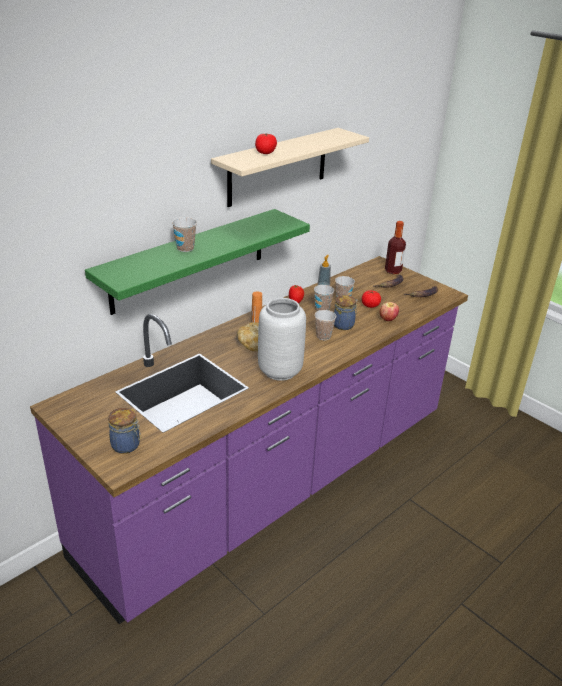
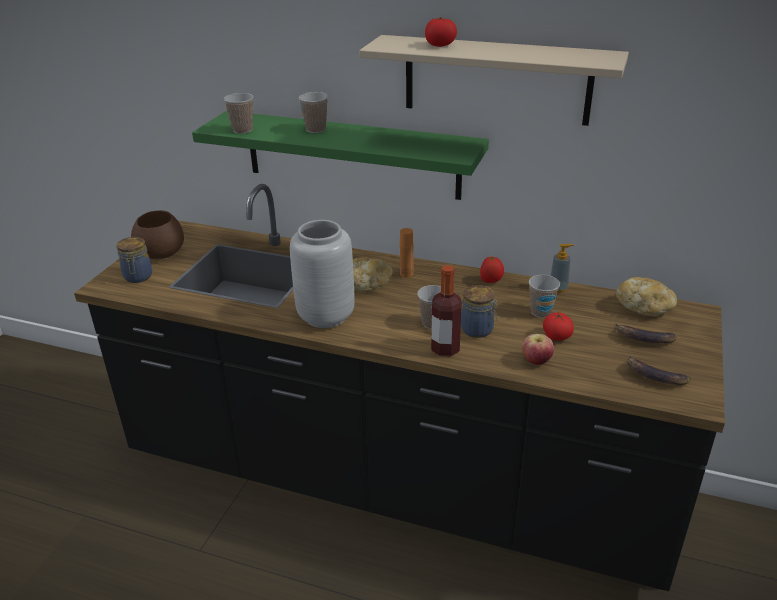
camera: 65 degrees right, 0 degrees up
purple counter [30,256,468,624] -> black counter [74,184,725,591]
cup [314,285,334,311] -> cup moved to [224,93,253,134]
bottle [385,221,406,274] -> bottle moved to [431,265,462,357]
none -> brown bowl [131,210,184,259]
none -> bread [616,277,677,316]

